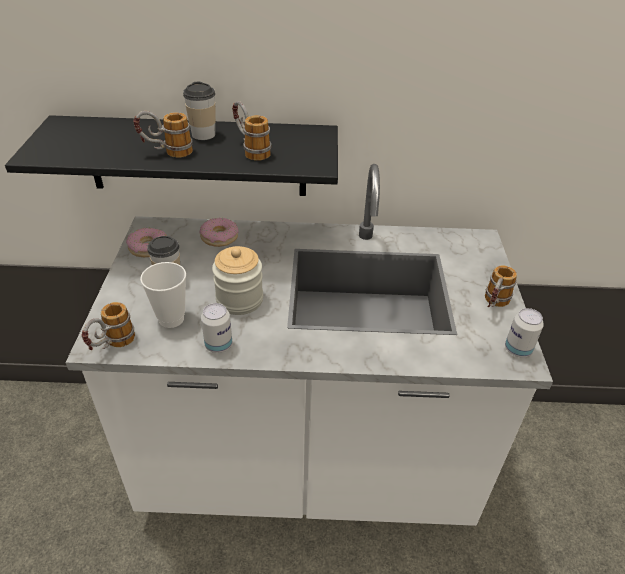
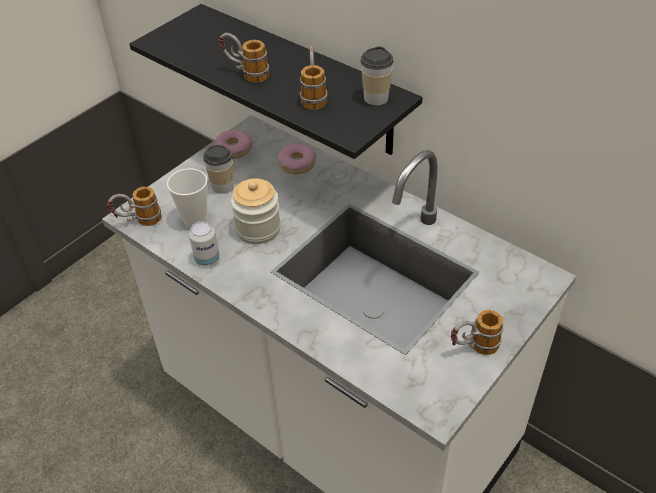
camera: 40 degrees right, 5 degrees up
cup [183,81,216,140] -> cup moved to [360,46,393,106]
can [505,308,544,358] -> none

